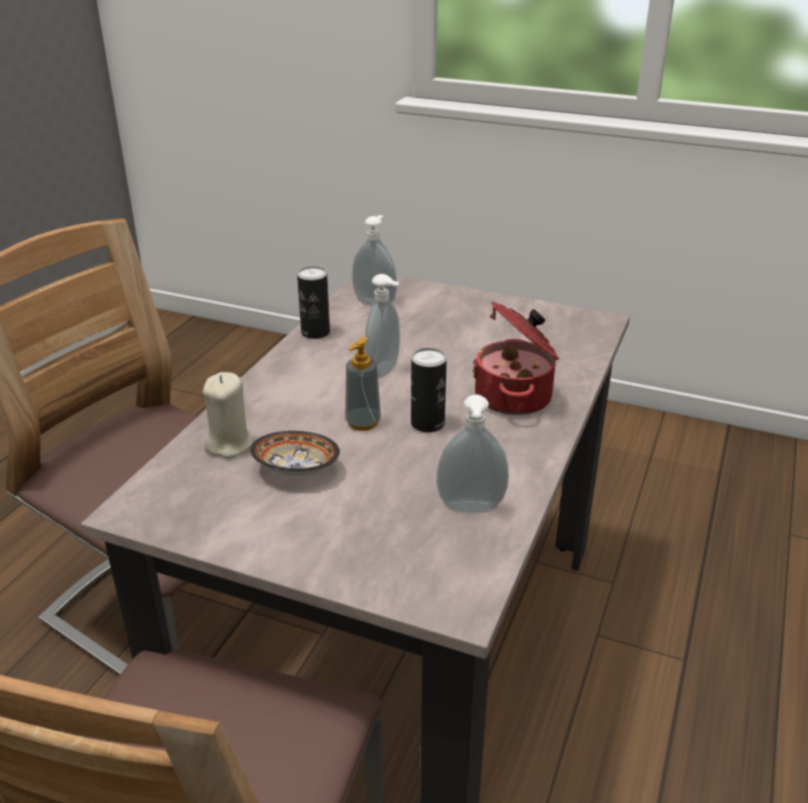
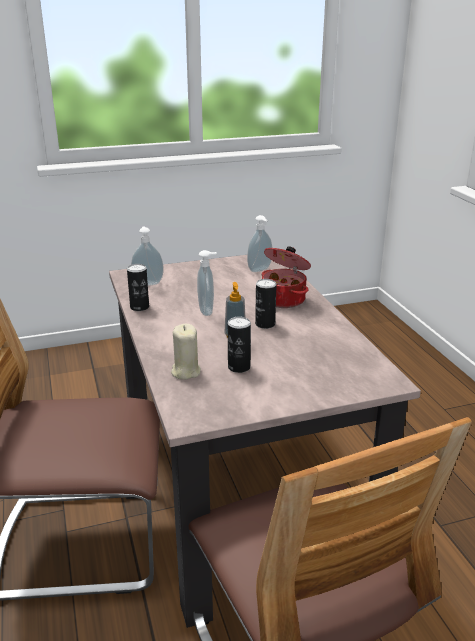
camera: 40 degrees left, 5 degrees down
bowl [250,431,340,476] -> can [228,317,251,373]
soap dispenser [436,395,509,513] -> soap dispenser moved to [247,215,272,272]

